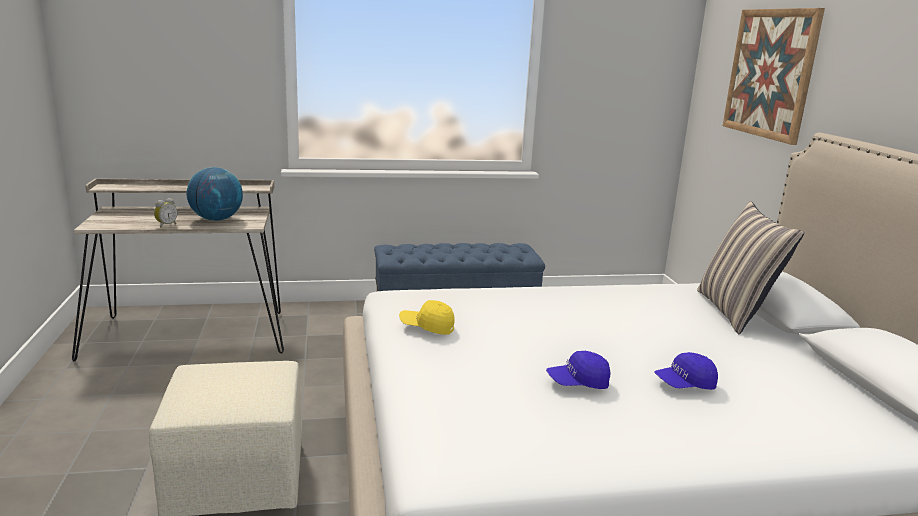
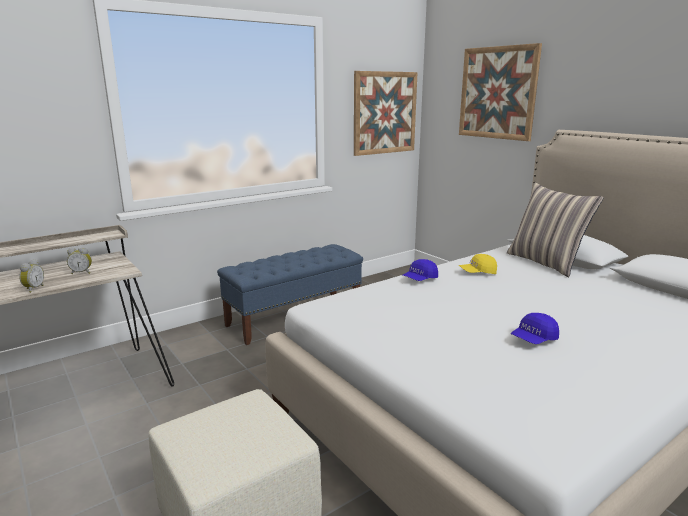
camera: 25 degrees left, 0 degrees up
globe [187,167,243,221] -> alarm clock [67,247,92,274]
yellow cap [399,300,455,335] -> yellow cap moved to [459,254,497,274]
blue cap [654,352,718,390] -> blue cap moved to [402,259,438,281]
none -> picture [354,71,418,156]

